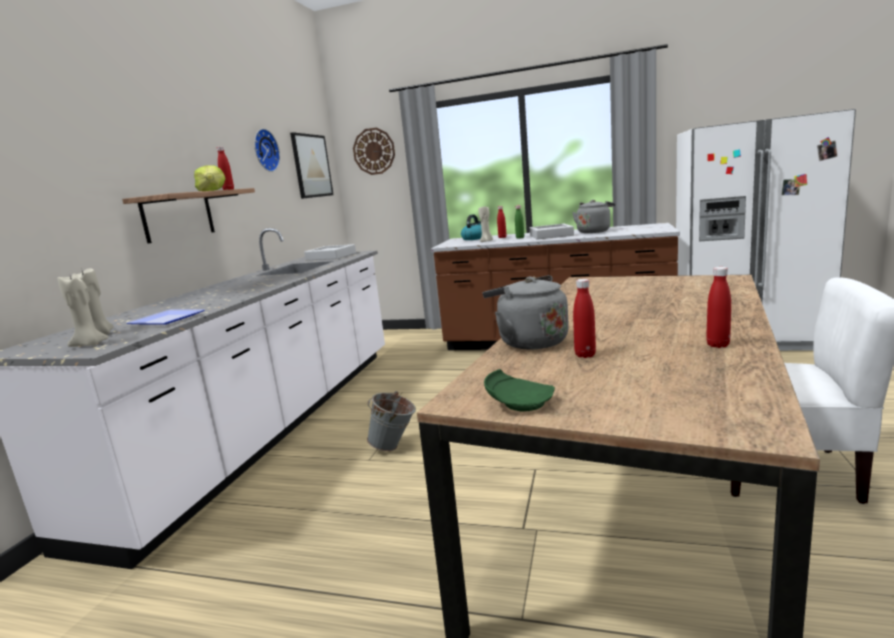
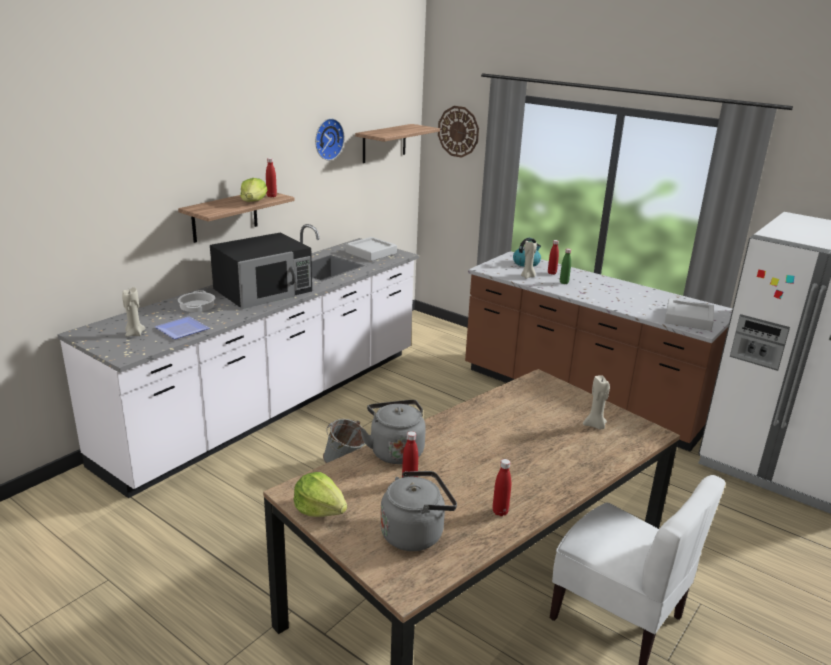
camera: 20 degrees right, 10 degrees up
beige candle [58,276,109,347] -> beige candle moved to [583,376,610,429]
picture [290,132,334,199] -> shelf [355,124,440,163]
green plate [484,369,555,412] -> lettuce [294,472,347,517]
grey tray [530,224,574,240] -> grey tray moved to [664,298,714,331]
grey kettle [572,200,615,233] -> grey kettle moved to [380,471,457,551]
none -> cooking pot [178,290,215,312]
none -> black microwave [210,232,312,309]

